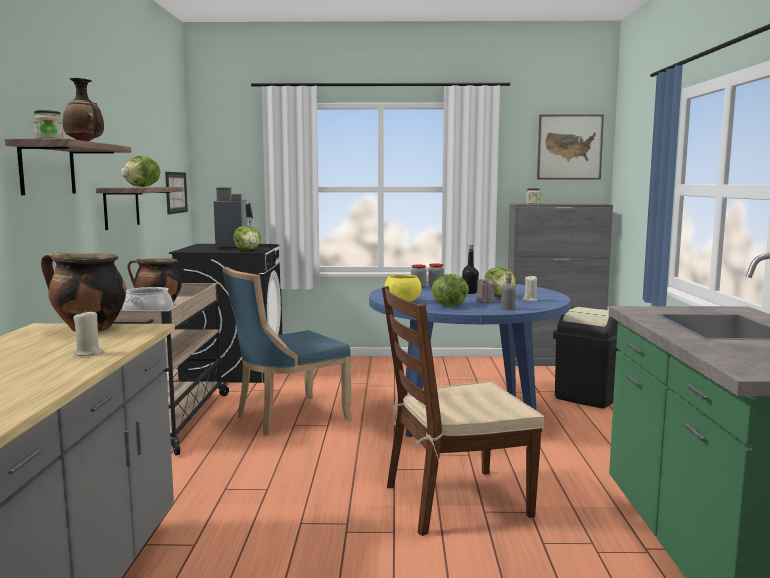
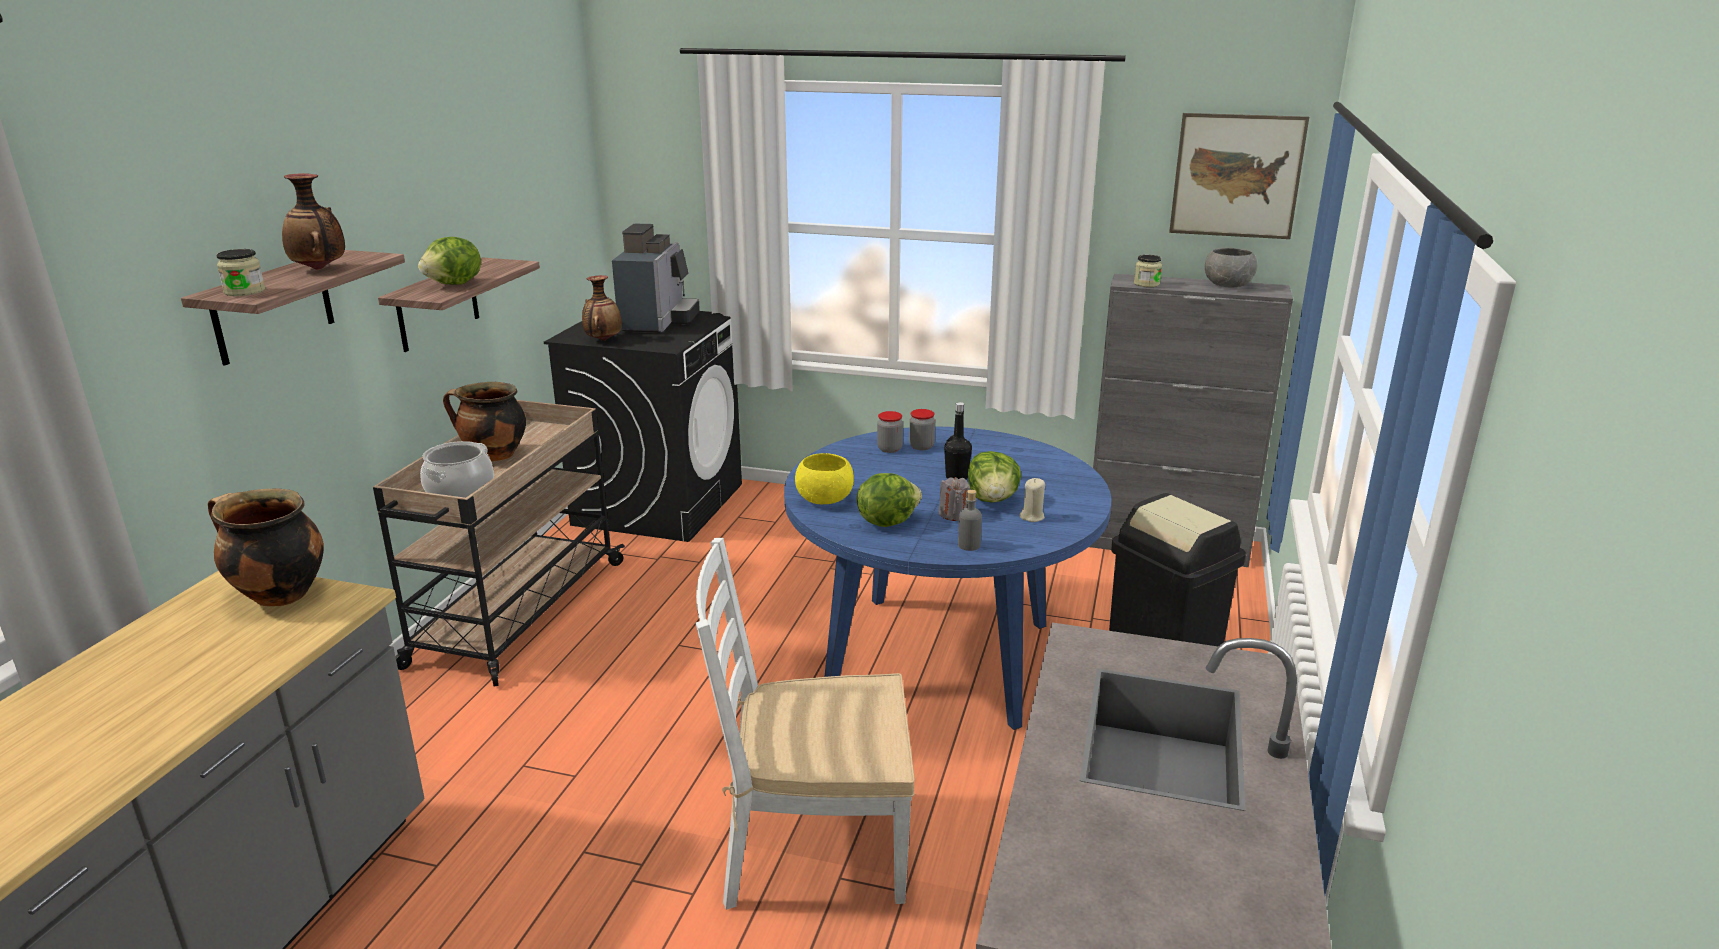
camera: 15 degrees right, 15 degrees up
beige candle [73,310,105,356] -> none
picture [165,172,188,214] -> none
blue chair [222,267,353,436] -> none
lettuce [233,226,261,251] -> none
brown chair [382,286,544,536] -> white chair [696,538,915,910]
none -> vase [582,275,622,341]
none -> grey bowl [1205,248,1257,288]

